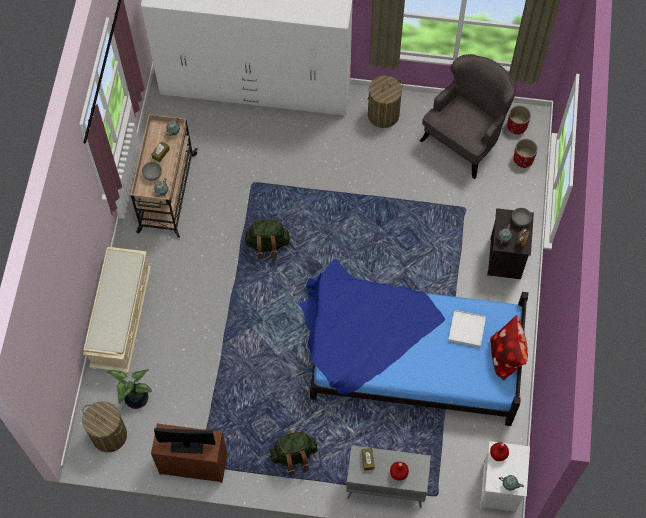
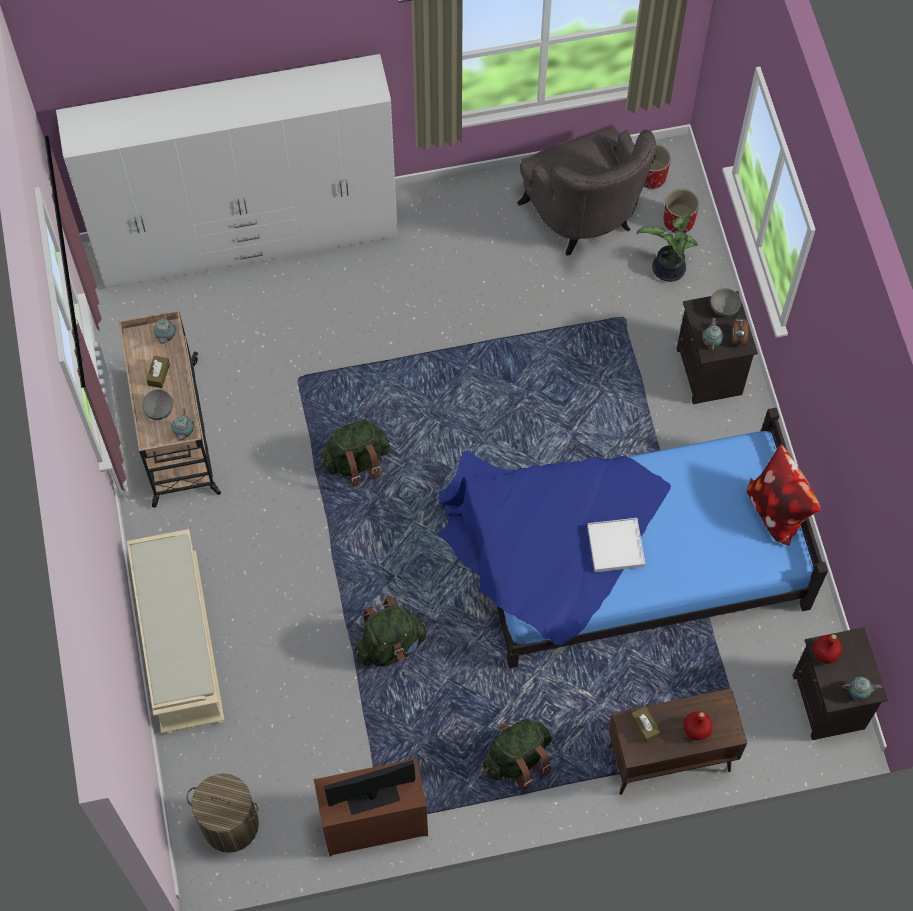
camera: 20 degrees left, 0 degrees up
potted plant [108,369,152,409] -> potted plant moved to [636,211,698,282]
grey cabinet [346,445,431,508] -> brown cabinet [608,688,747,795]
laundry basket [368,76,403,128] -> none
grey armchair [419,54,516,179] -> grey armchair turned 135 degrees clockwise [517,125,656,255]
white tray [448,310,486,347] -> white tray moved to [587,518,645,572]
white nightstand [480,441,530,512] -> black nightstand [793,627,888,740]
none -> green backpack [355,596,426,667]

